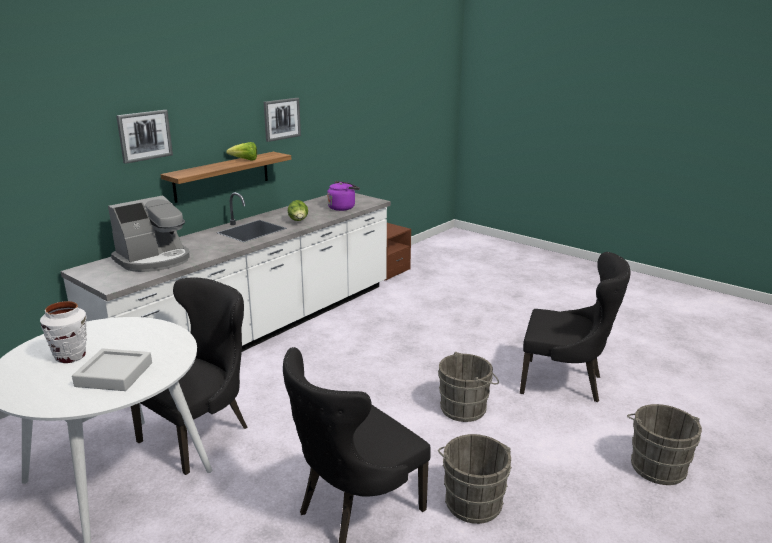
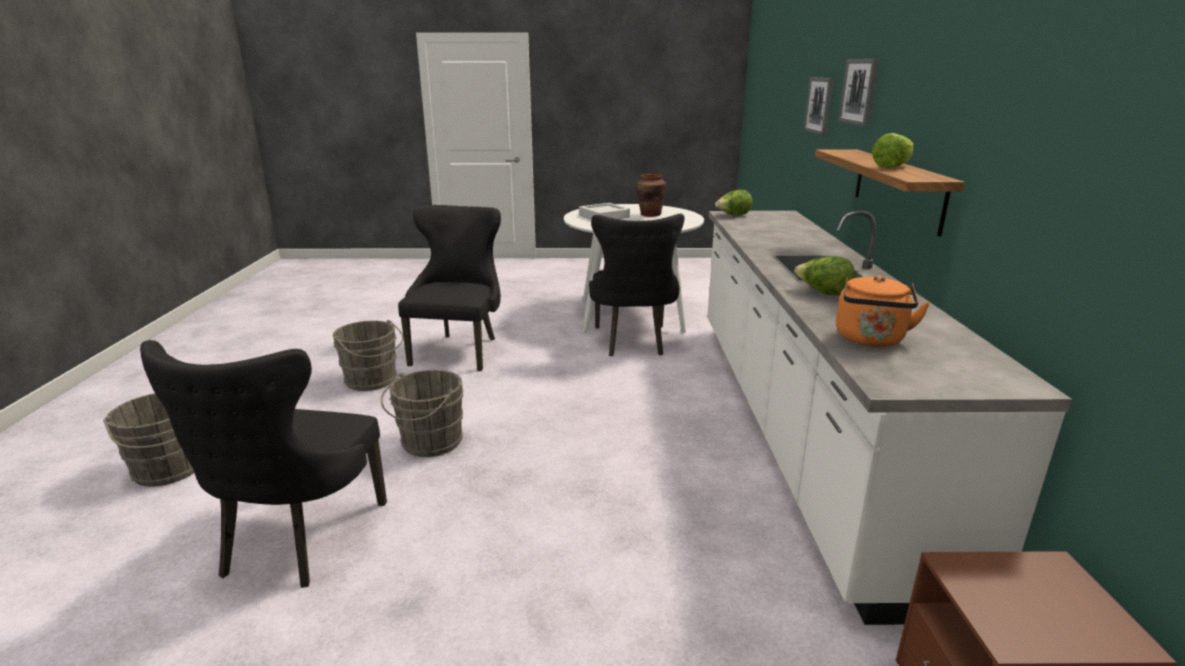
camera: 140 degrees right, 0 degrees up
white vase [40,301,87,363] -> brown vase [637,174,666,217]
coffee machine [108,195,190,272] -> none
picture [264,98,301,142] -> picture moved to [804,77,834,136]
purple kettle [327,181,360,211] -> orange kettle [836,275,930,347]
black chair [520,252,630,402] -> black chair turned 60 degrees counterclockwise [140,340,387,588]
none -> lettuce [715,190,752,216]

